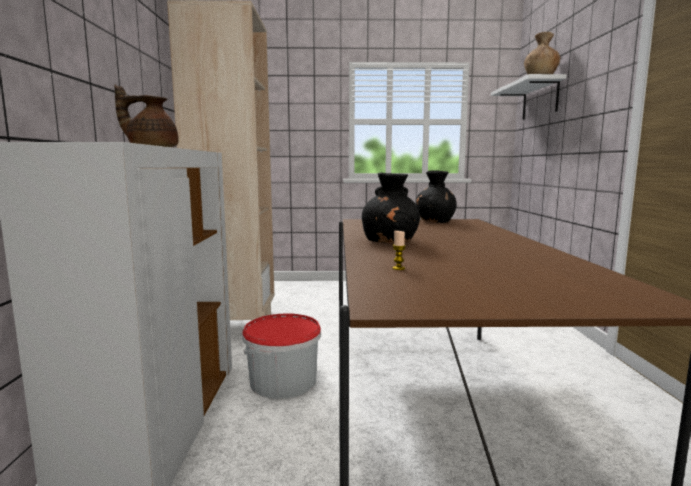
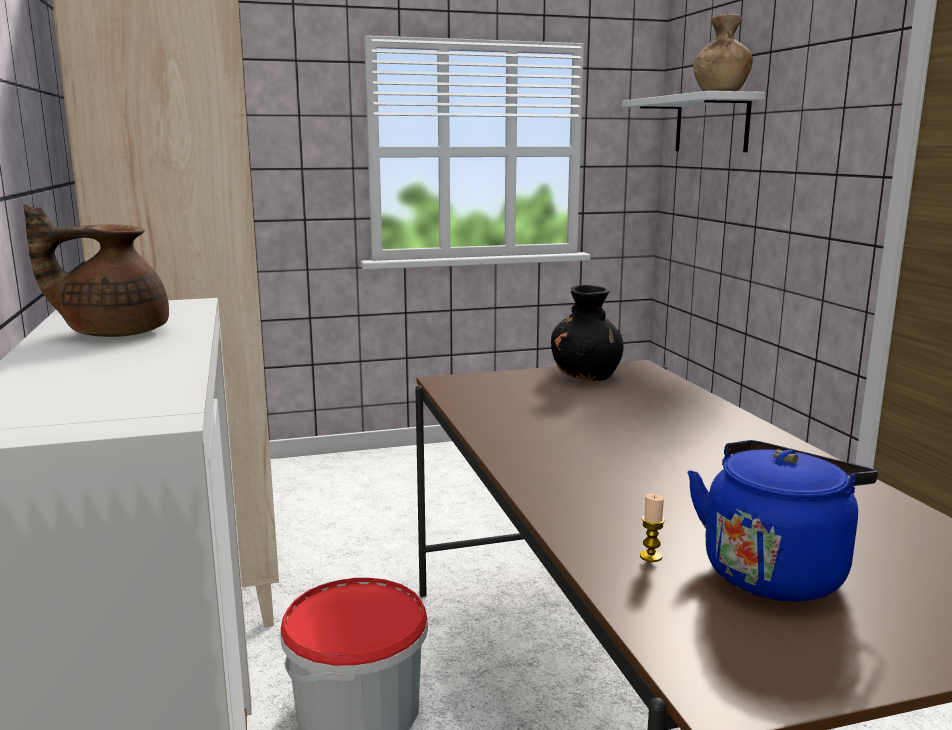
camera: 15 degrees left, 5 degrees up
black vase [362,172,420,243] -> none
none -> blue kettle [688,440,878,602]

